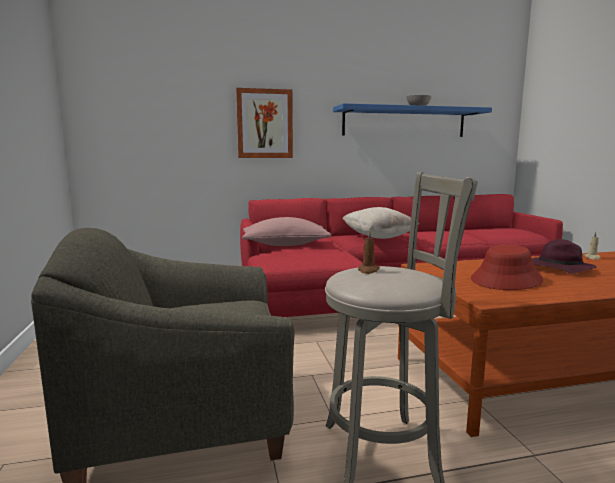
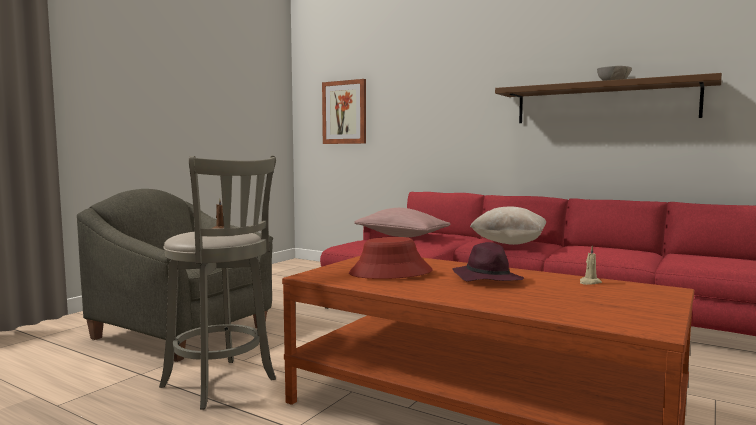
camera: 45 degrees right, 5 degrees down
picture [236,88,293,158] -> picture moved to [322,79,366,144]
blue shelf [333,103,492,137] -> brown shelf [495,73,722,123]

